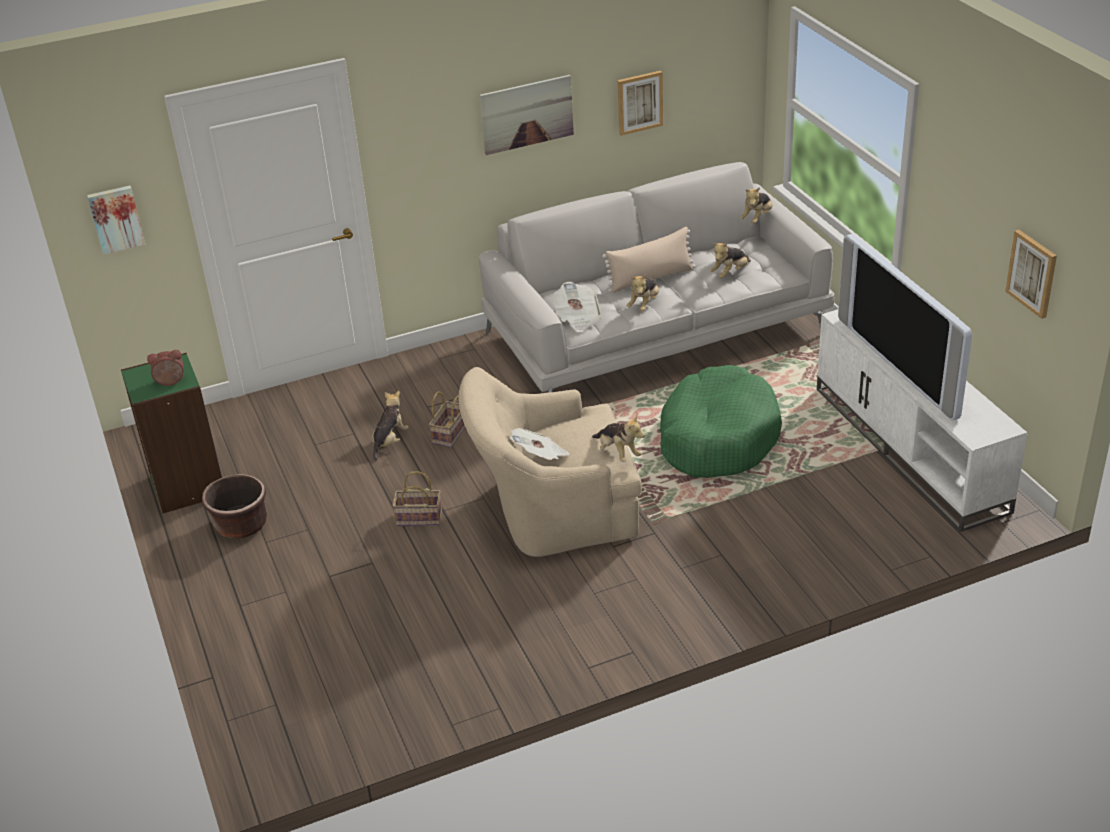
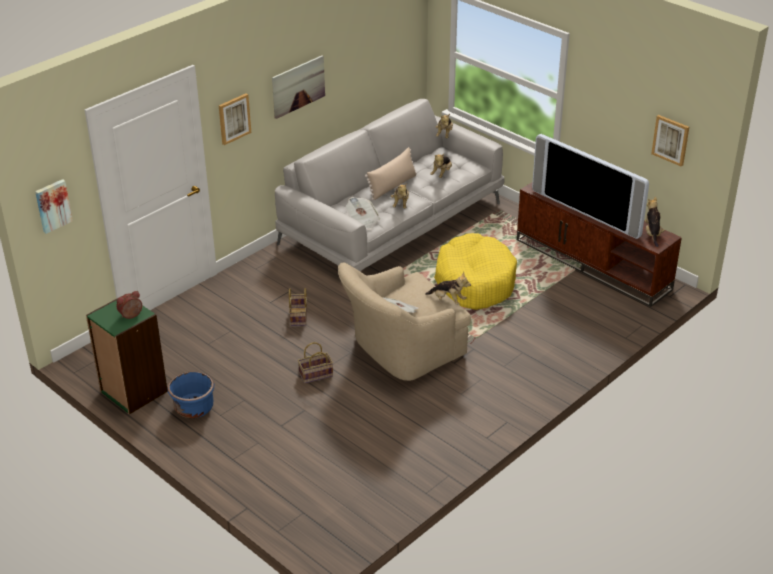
camera: 25 degrees left, 0 degrees up
brown planter [202,474,267,539] -> blue planter [167,372,214,418]
plush toy [372,391,409,461] -> plush toy moved to [645,197,665,247]
picture [617,71,663,136] -> picture moved to [219,93,251,145]
green dog bed [660,365,782,478] -> yellow dog bed [434,233,517,310]
white tv stand [817,309,1027,532] -> brown tv stand [517,183,682,307]

